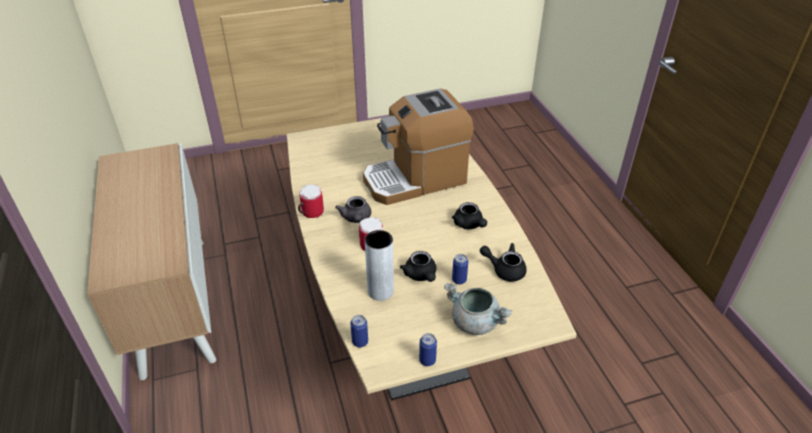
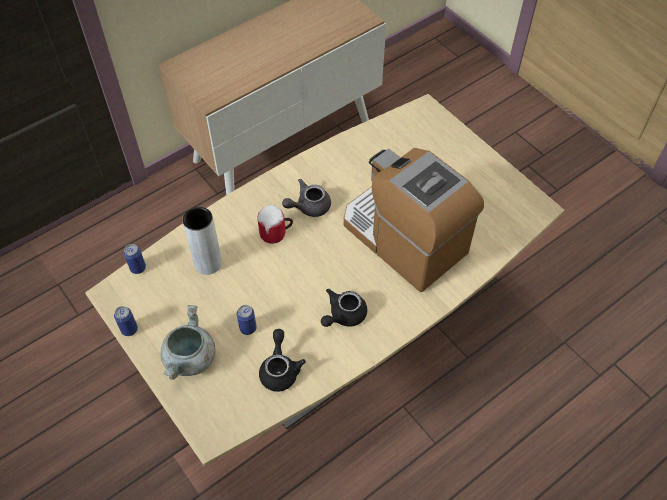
camera: 70 degrees right, 15 degrees up
mug [298,185,324,218] -> none
black teapot [400,251,437,282] -> none

